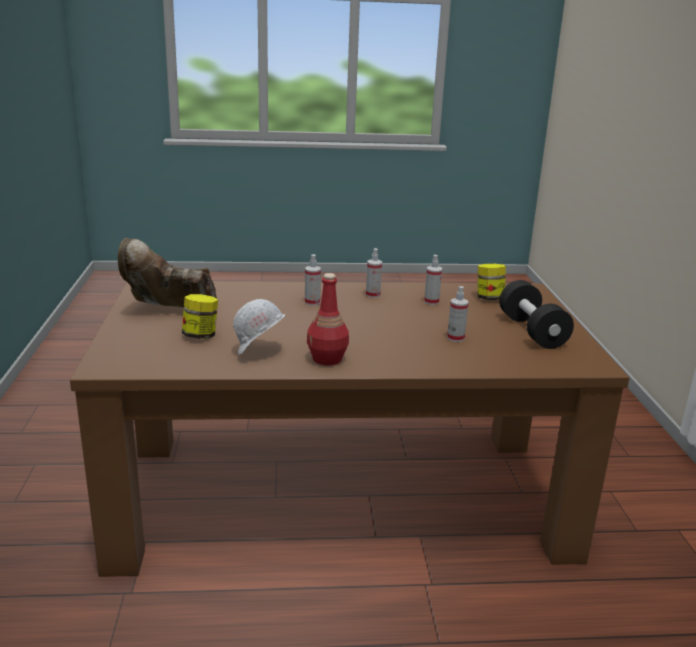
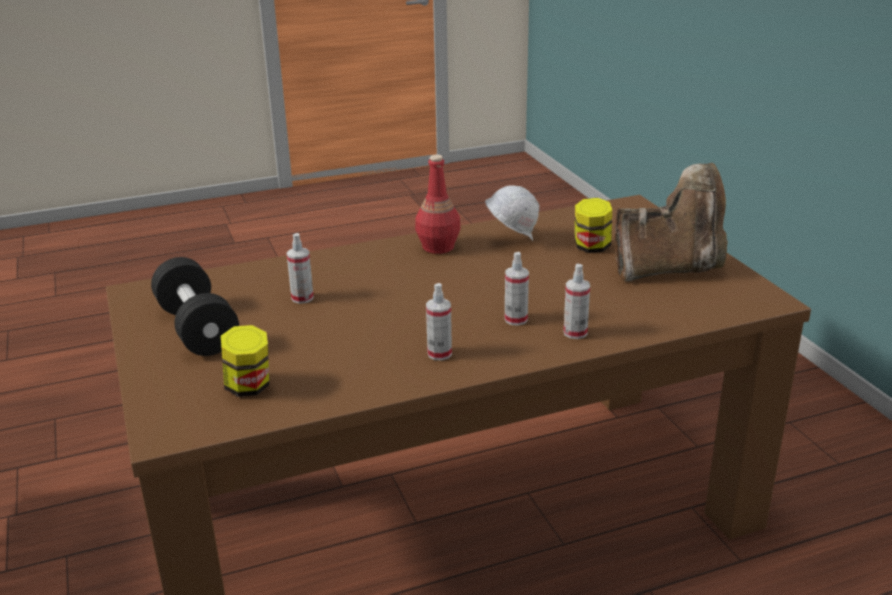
camera: 165 degrees right, 5 degrees up
spray bottle [424,255,442,305] -> spray bottle moved to [564,264,590,339]

